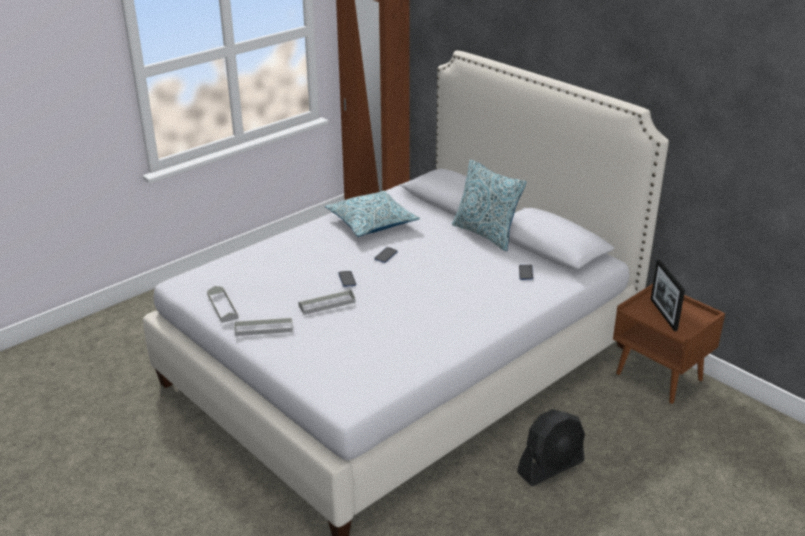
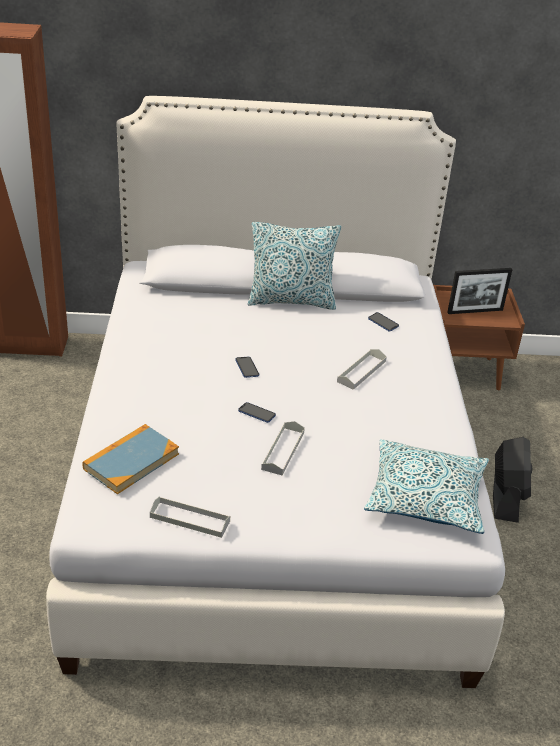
camera: 50 degrees left, 5 degrees up
grey tray [235,317,292,336] -> grey tray moved to [337,349,387,390]
pillow [325,191,420,237] -> pillow moved to [364,439,489,534]
picture frame [651,260,685,331] -> picture frame turned 45 degrees counterclockwise [447,268,513,314]
none -> book [82,424,179,494]

